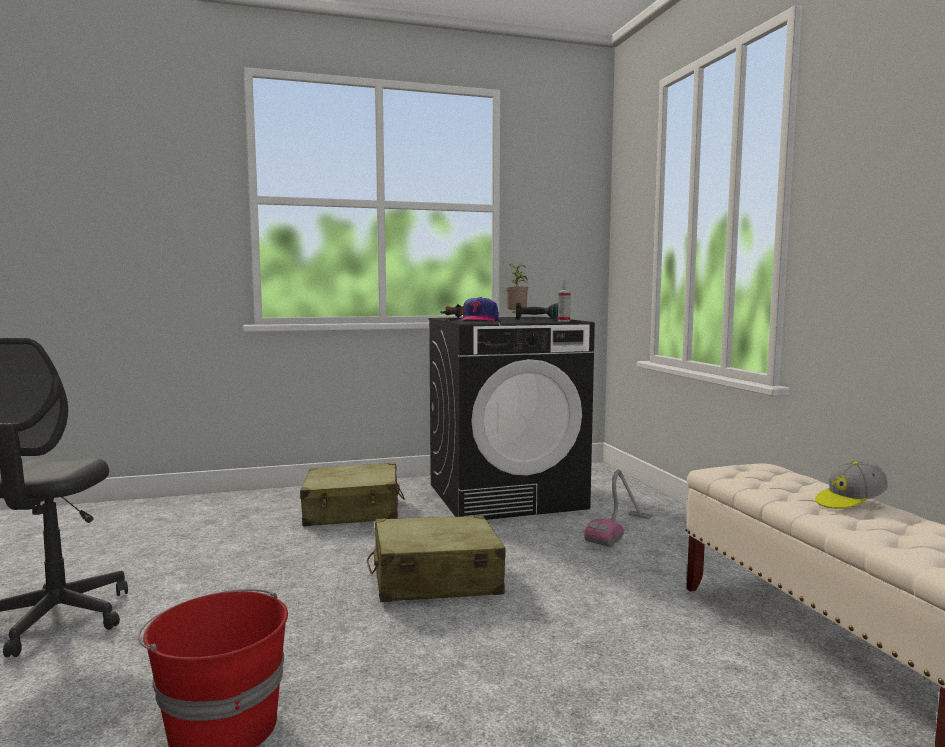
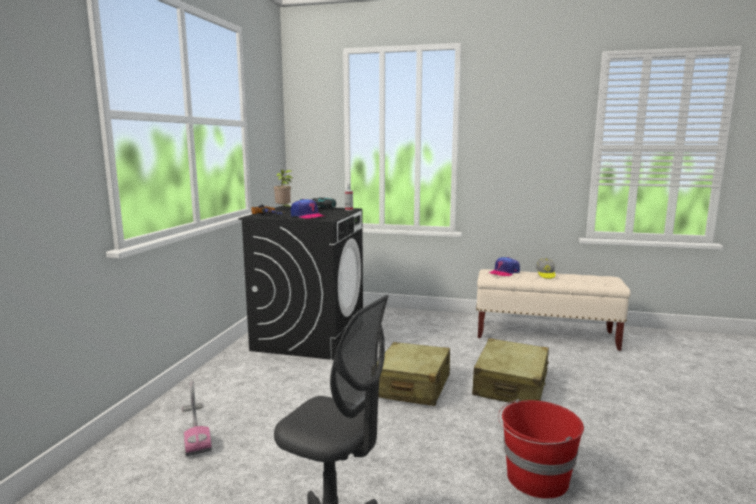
camera: 60 degrees left, 5 degrees up
beige suitcase [300,463,405,526] -> beige suitcase moved to [472,338,549,403]
vacuum cleaner [584,469,652,547] -> vacuum cleaner moved to [182,379,212,456]
none -> cap [489,257,520,277]

